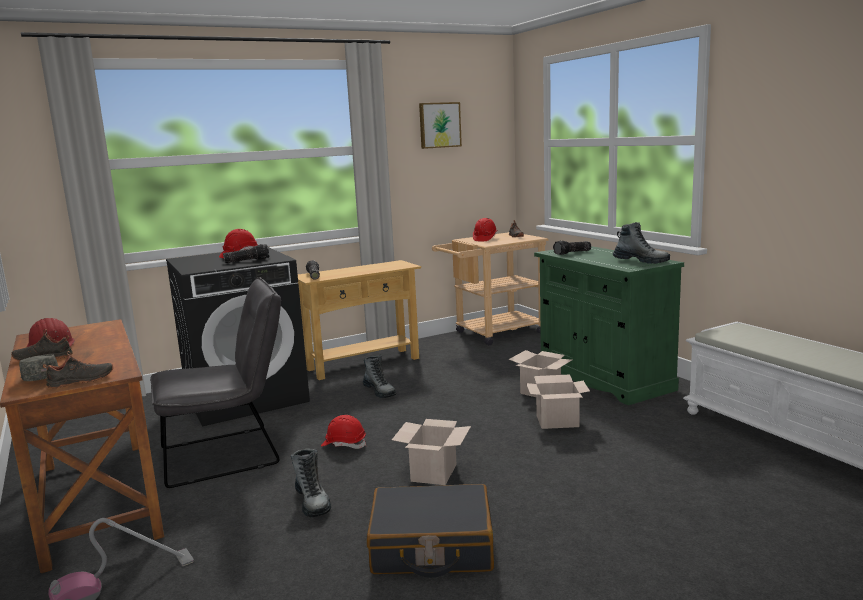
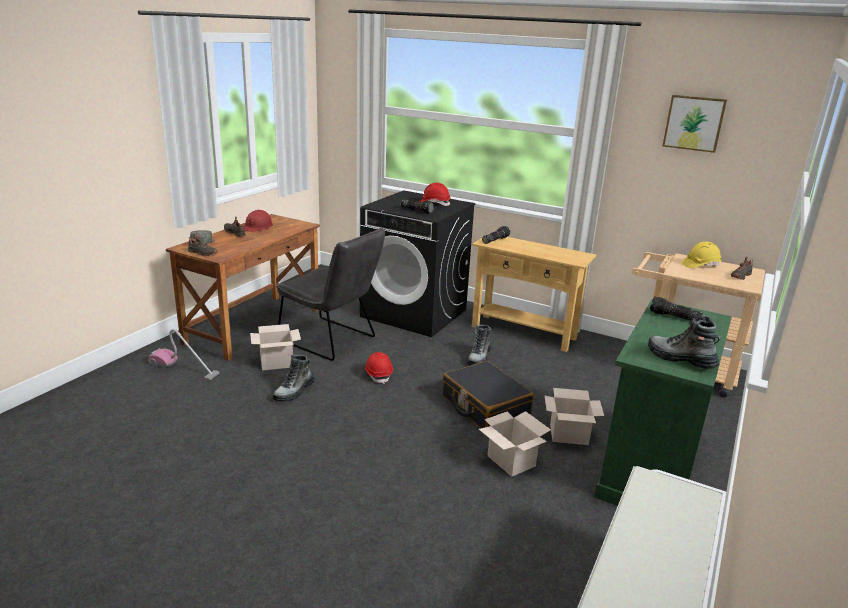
camera: 55 degrees right, 10 degrees up
black suitcase [367,484,494,578] -> black suitcase moved to [443,361,534,428]
cardboard box [392,419,471,485] -> cardboard box moved to [250,324,301,370]
red hard hat [473,218,497,241] -> yellow hard hat [682,241,721,268]
boot [613,222,670,264] -> boot turned 135 degrees clockwise [648,316,721,369]

